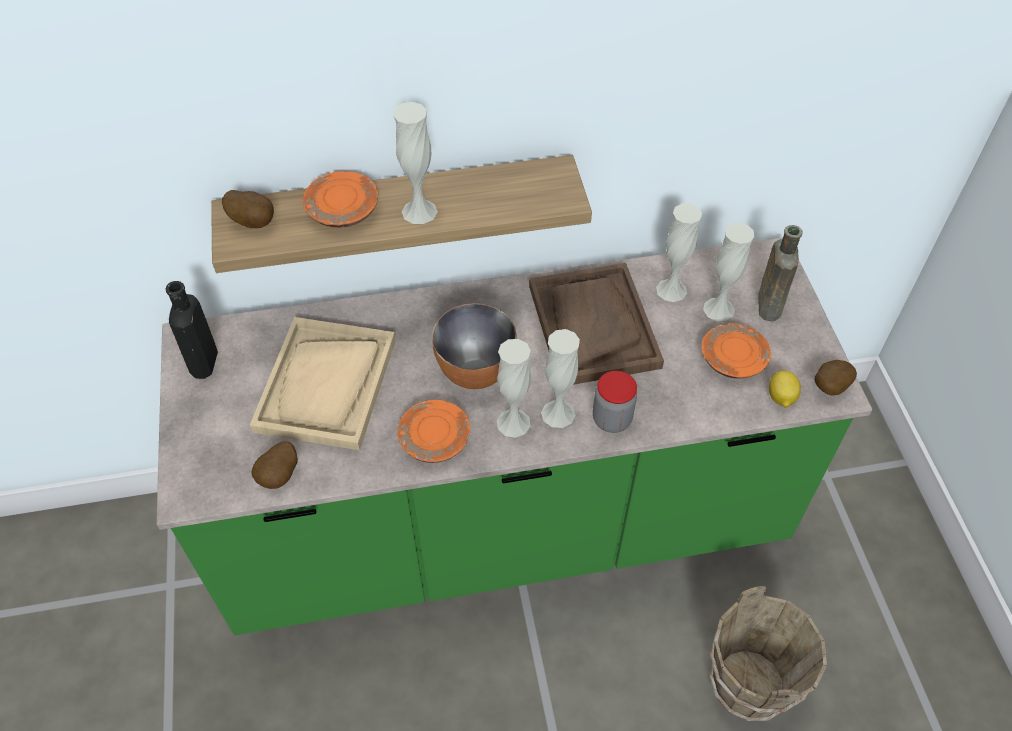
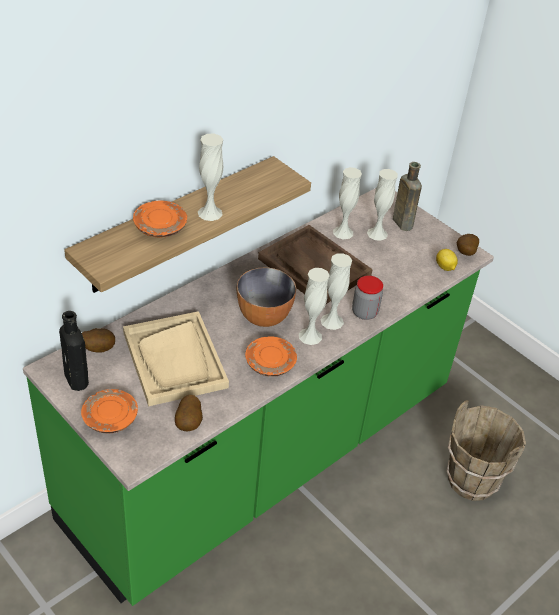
camera: 35 degrees left, 10 degrees down
potato [222,190,274,228] -> potato moved to [82,328,115,353]
orange plate [702,323,771,379] -> orange plate moved to [81,389,138,433]

